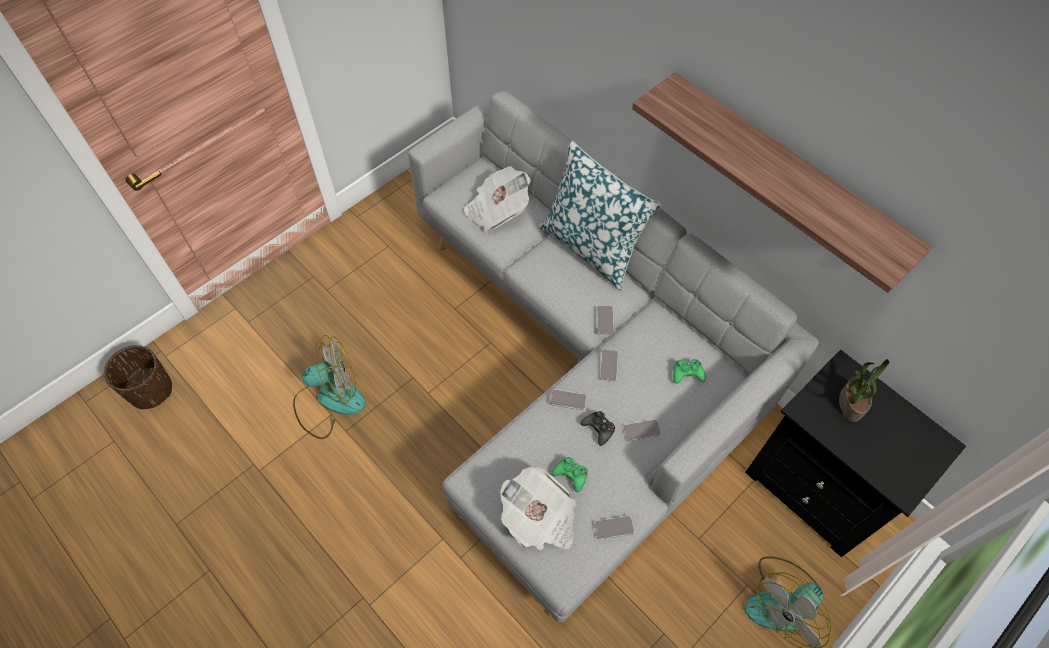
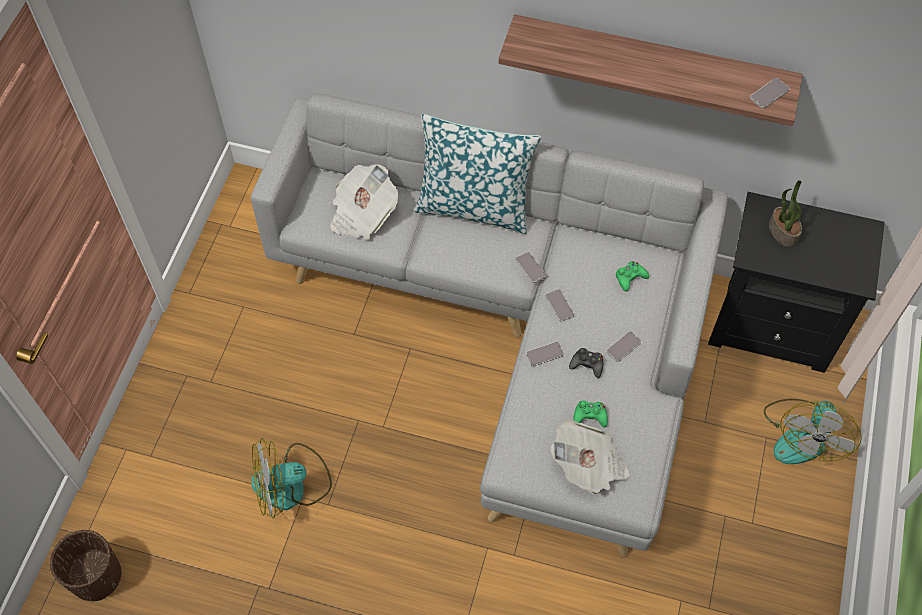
camera: 30 degrees left, 0 degrees up
fan [293,335,365,439] -> fan turned 150 degrees counterclockwise [251,438,332,518]
phone [594,516,634,539] -> phone moved to [750,78,790,108]

